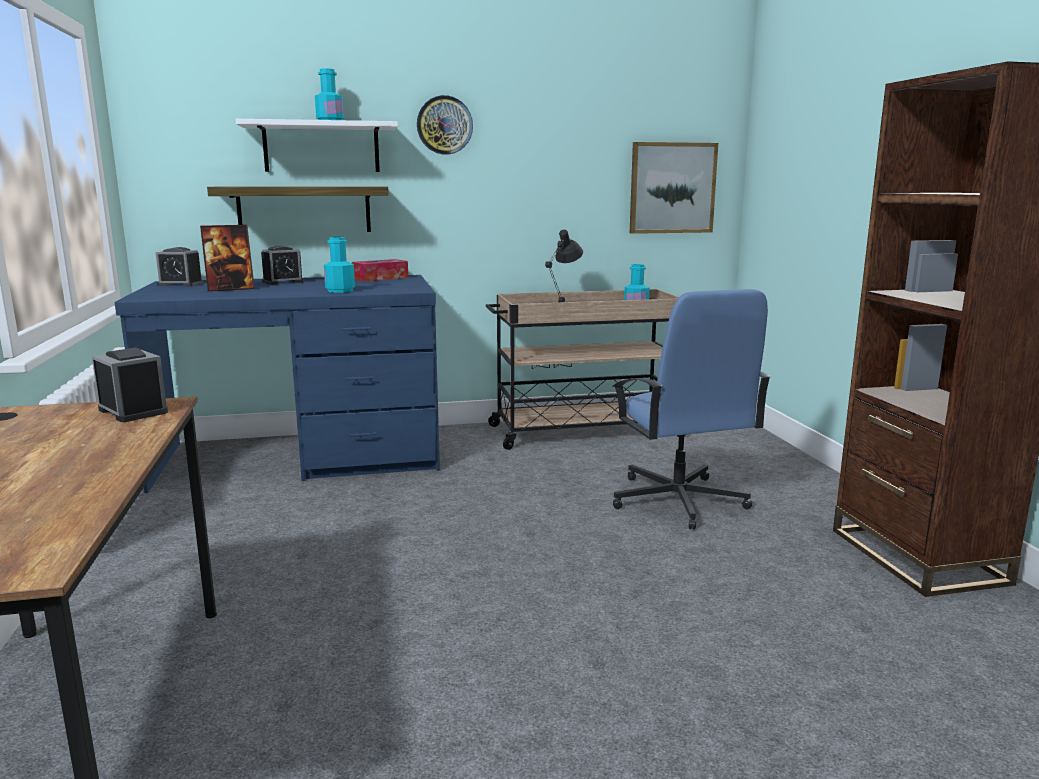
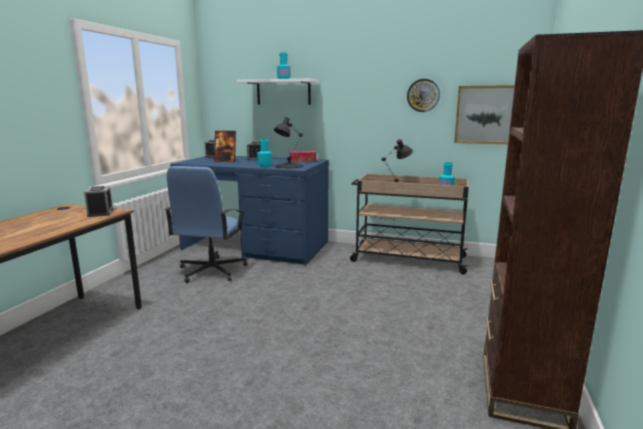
camera: 30 degrees right, 0 degrees up
shelf [207,186,389,232] -> none
wall clock [417,95,473,155] -> wall clock moved to [407,79,440,112]
blue office chair [613,289,771,530] -> blue office chair moved to [165,166,248,283]
none -> black table lamp [274,117,304,168]

